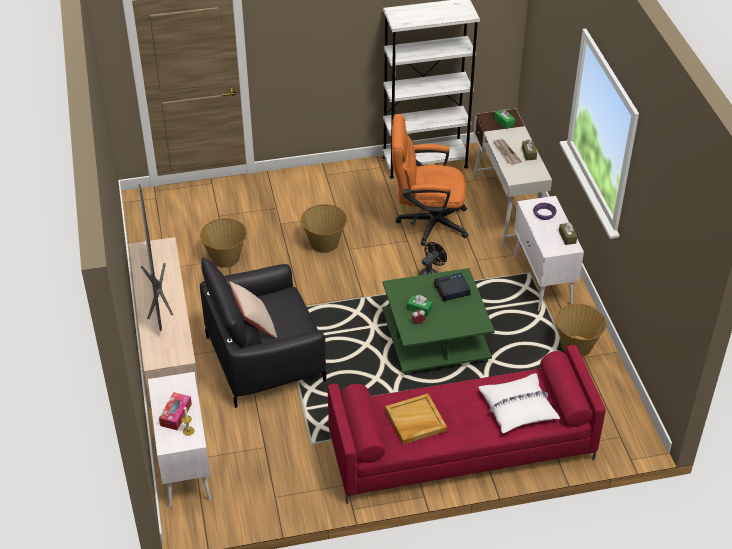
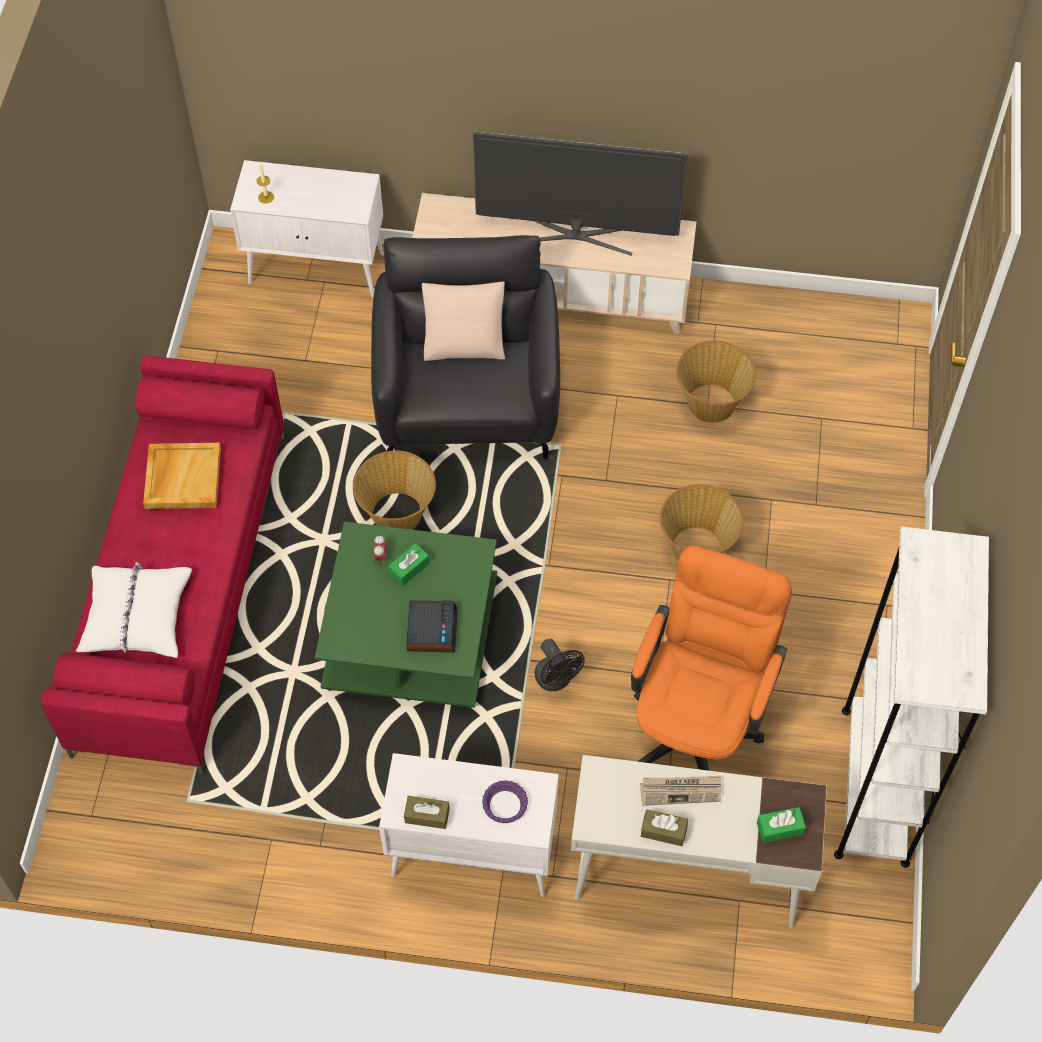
camera: 110 degrees right, 15 degrees up
tissue box [159,392,192,430] -> none
basket [556,304,607,357] -> basket moved to [353,451,436,530]

